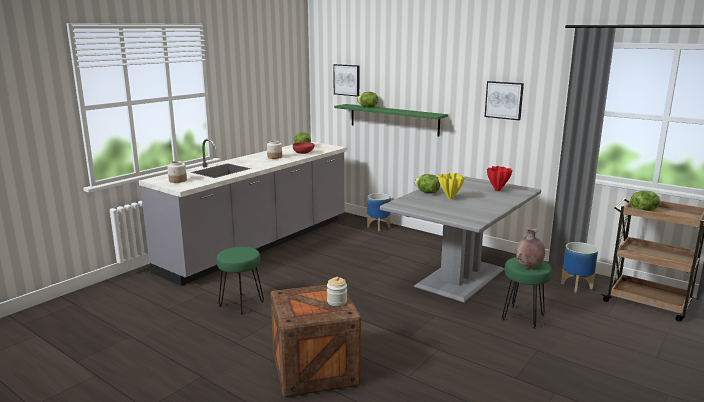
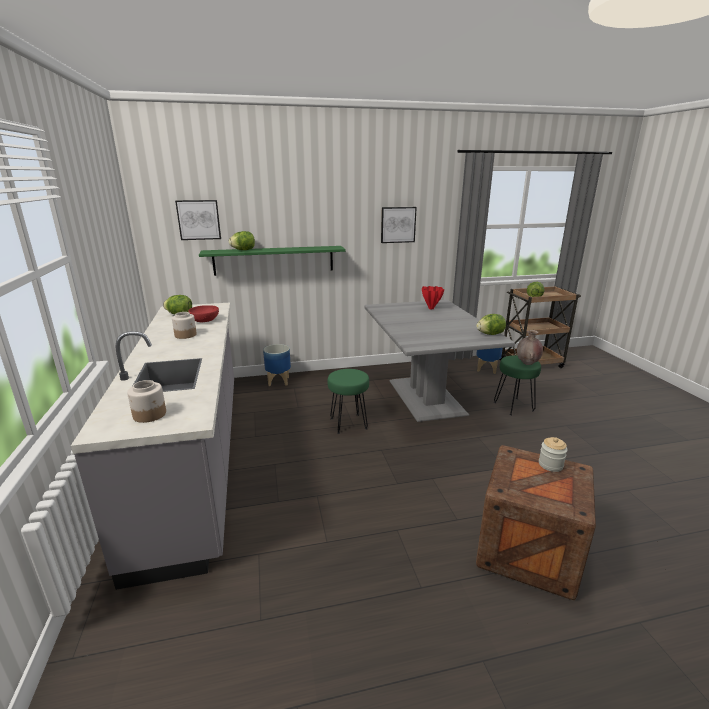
camera: 50 degrees left, 5 degrees up
green stool [217,247,264,315] -> green stool moved to [327,369,369,434]
lettuce [414,174,440,194] -> lettuce moved to [476,314,506,335]
yellow vase [438,173,465,199] -> none

